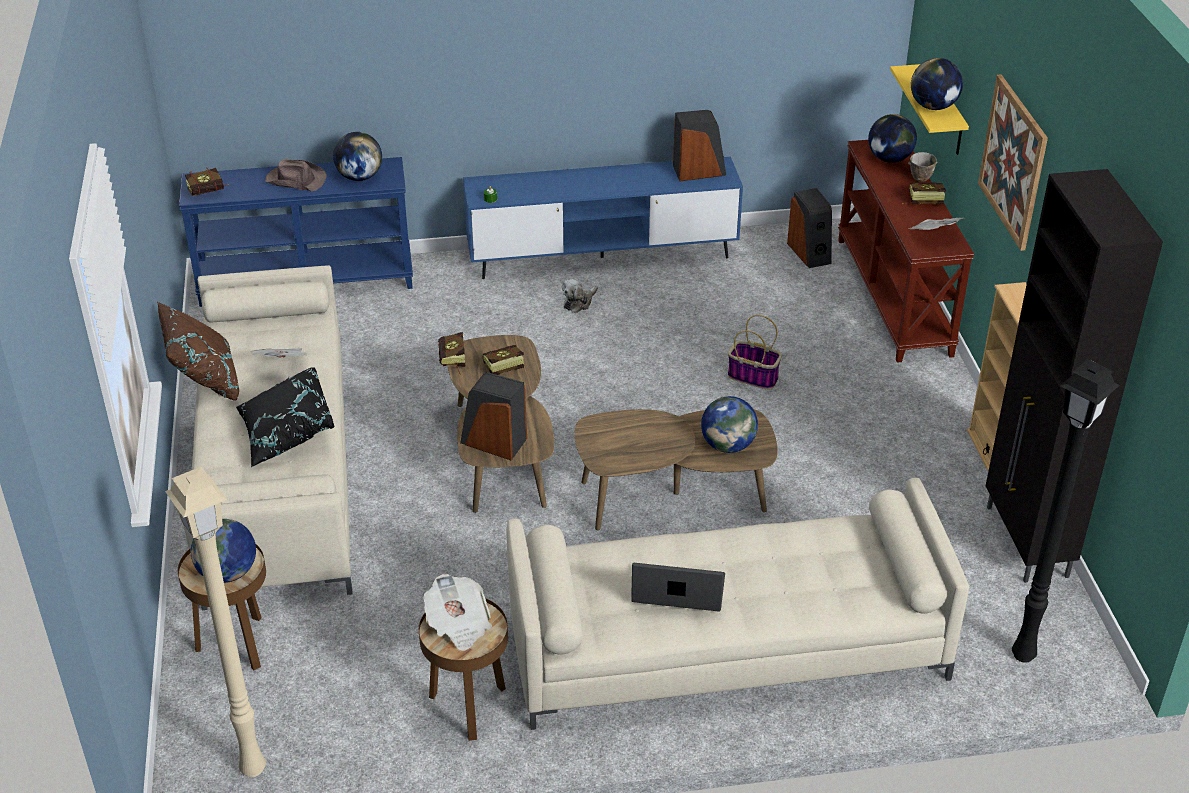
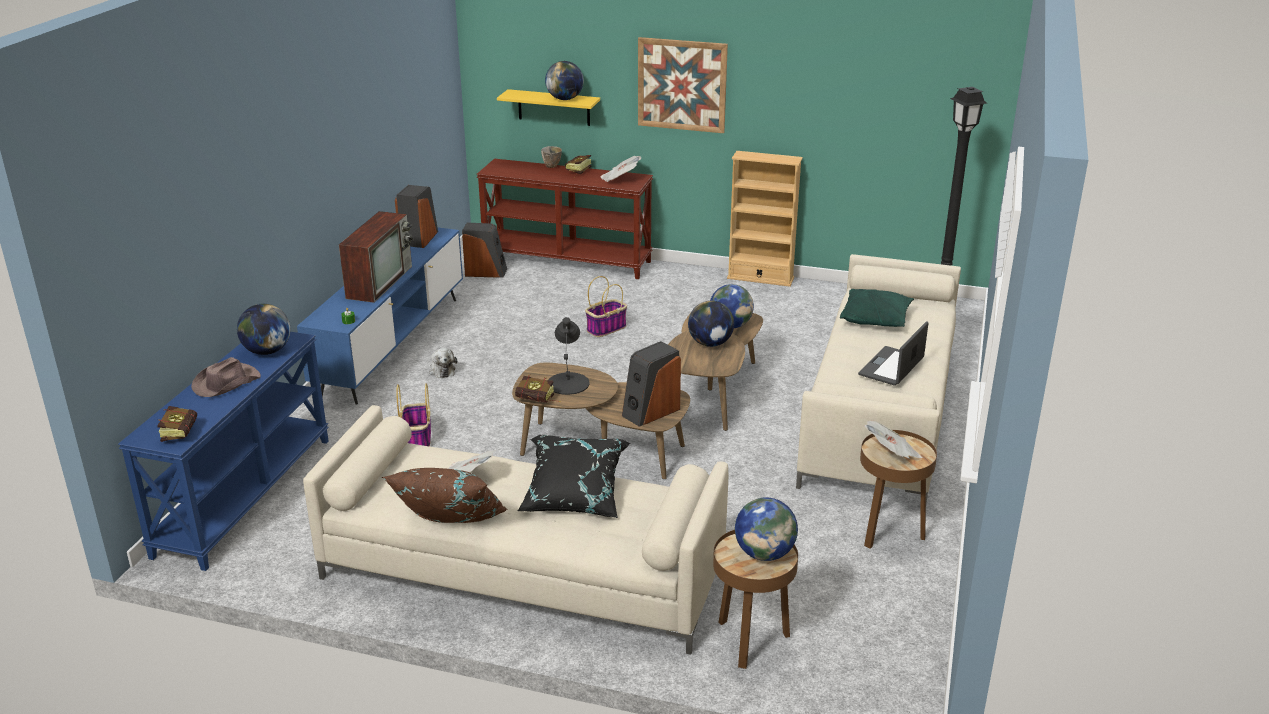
camera: 65 degrees left, 10 degrees down
beige floor lamp [165,467,266,777] -> none
book [483,345,524,375] -> black table lamp [548,317,590,395]
globe [868,114,917,163] -> globe moved to [688,301,734,347]
black cabinet [986,169,1163,583] -> none
none -> television [339,211,414,303]
none -> basket [396,383,431,447]
none -> green pillow [840,289,914,327]

